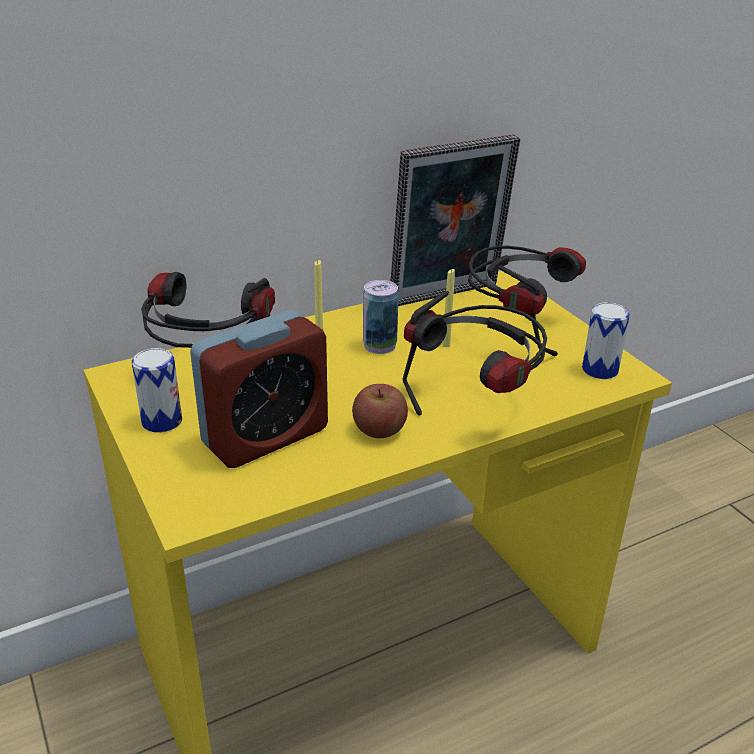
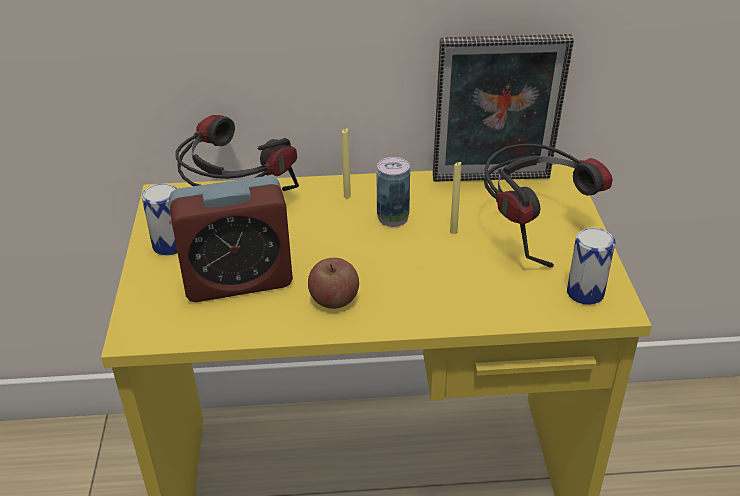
camera: 25 degrees right, 5 degrees up
headphones [403,291,547,416] -> none

